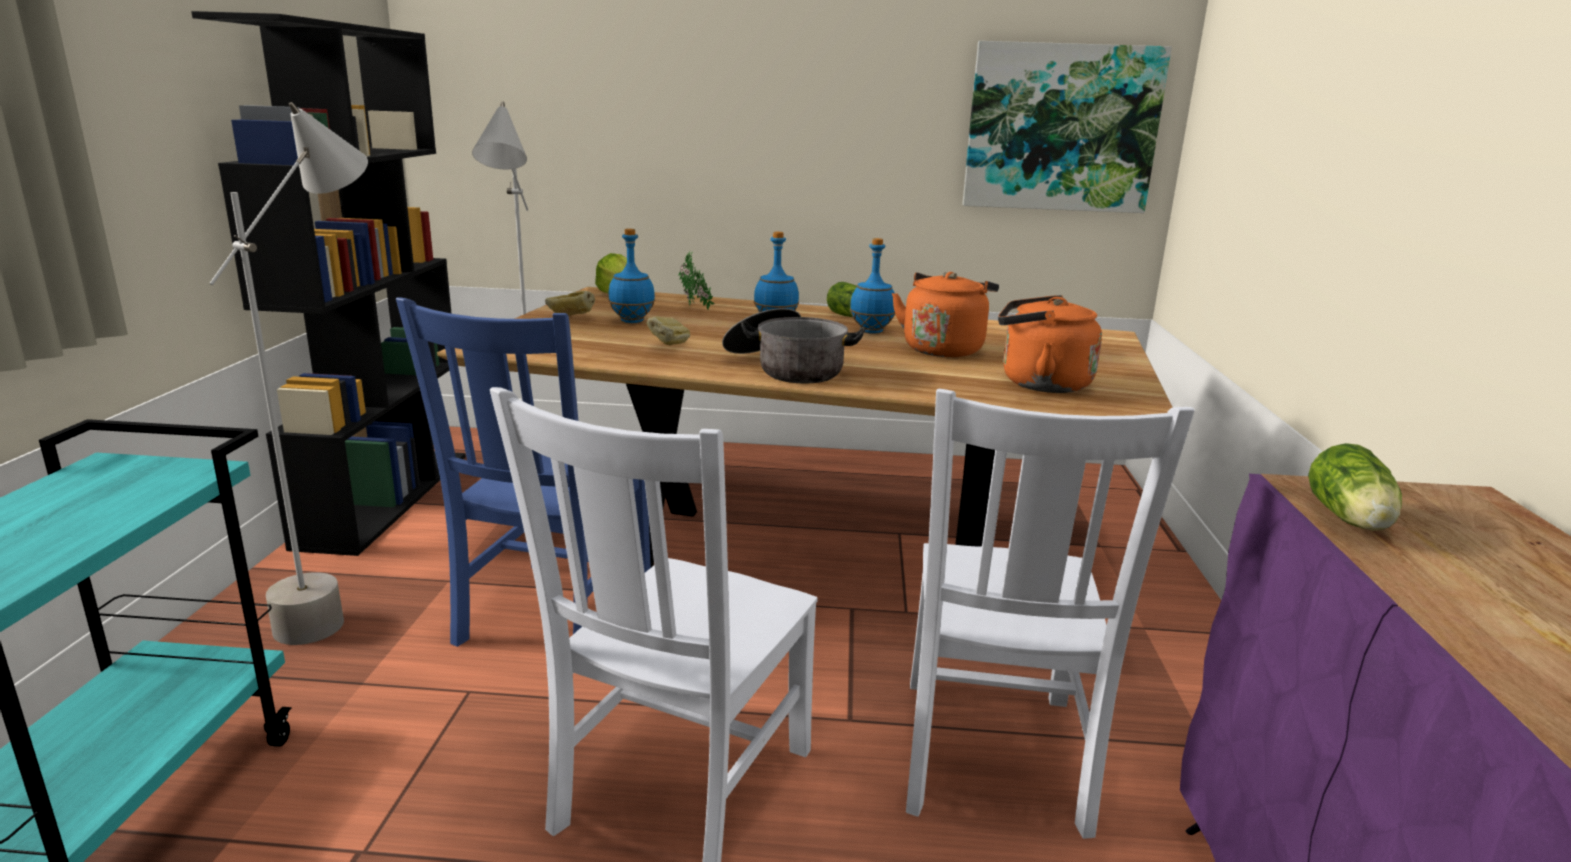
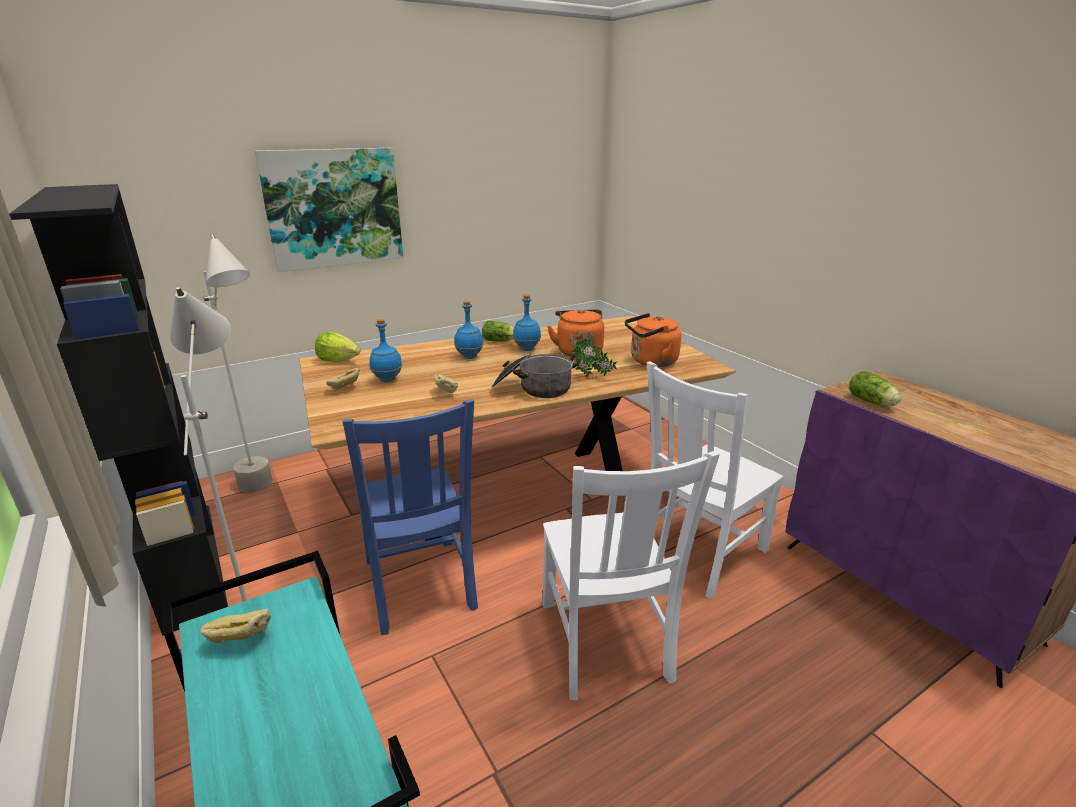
camera: 35 degrees left, 5 degrees up
potted plant [679,251,715,310] -> potted plant moved to [572,337,617,377]
white chair [906,389,1195,839] -> white chair turned 75 degrees clockwise [647,361,783,599]
picture [962,41,1172,213] -> picture moved to [255,148,403,272]
none -> bread [200,609,271,643]

